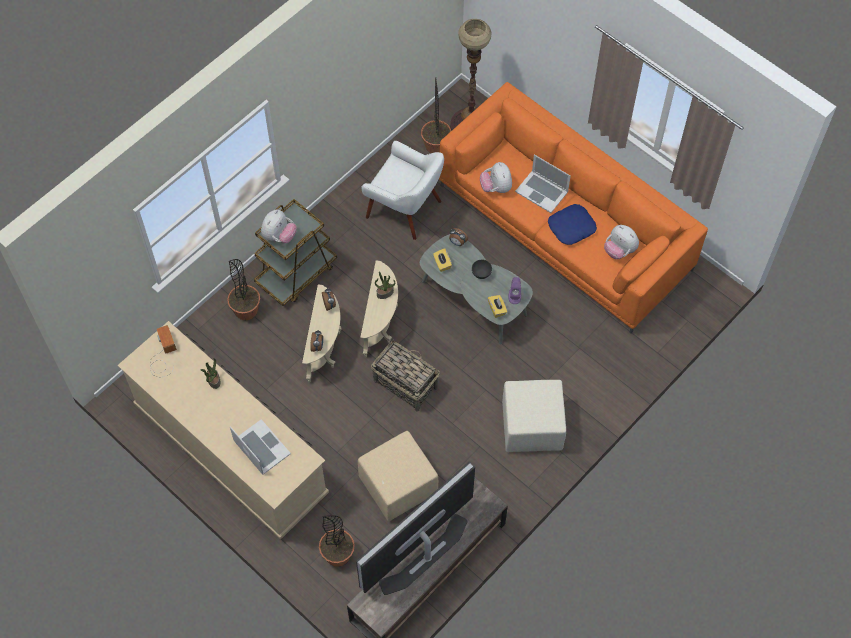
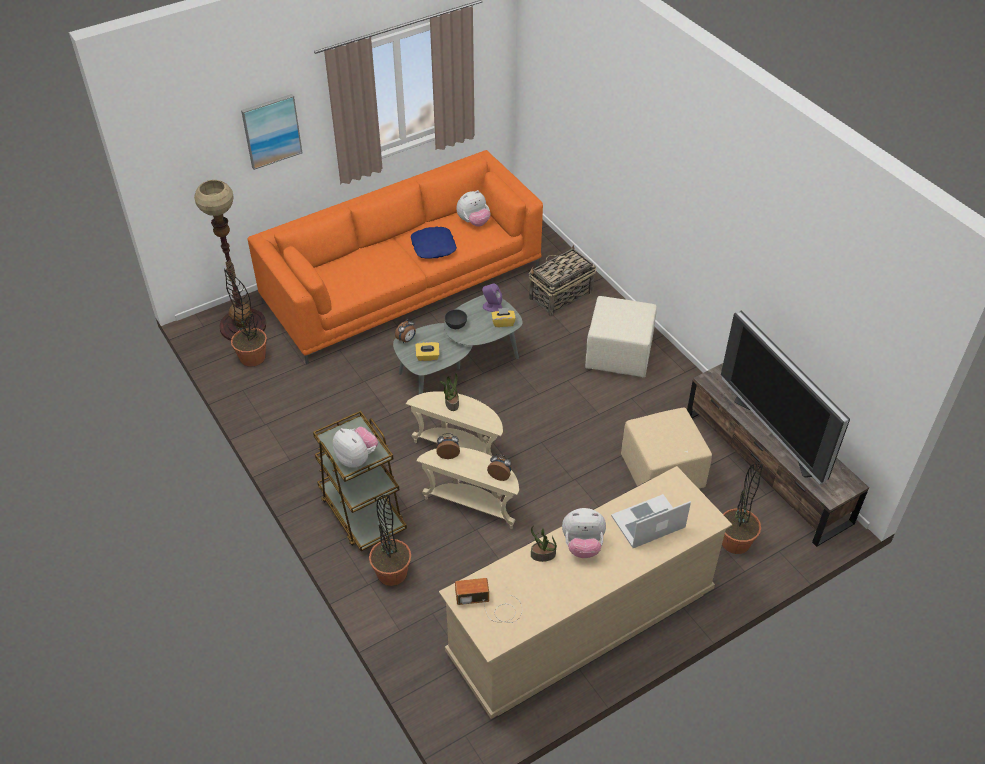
camera: 75 degrees left, 15 degrees down
white armchair [361,141,444,240] -> none
basket [371,340,440,412] -> basket moved to [529,245,596,316]
plush toy [480,162,512,193] -> plush toy moved to [562,508,606,558]
laptop [515,154,571,213] -> none
none -> picture [241,94,302,170]

